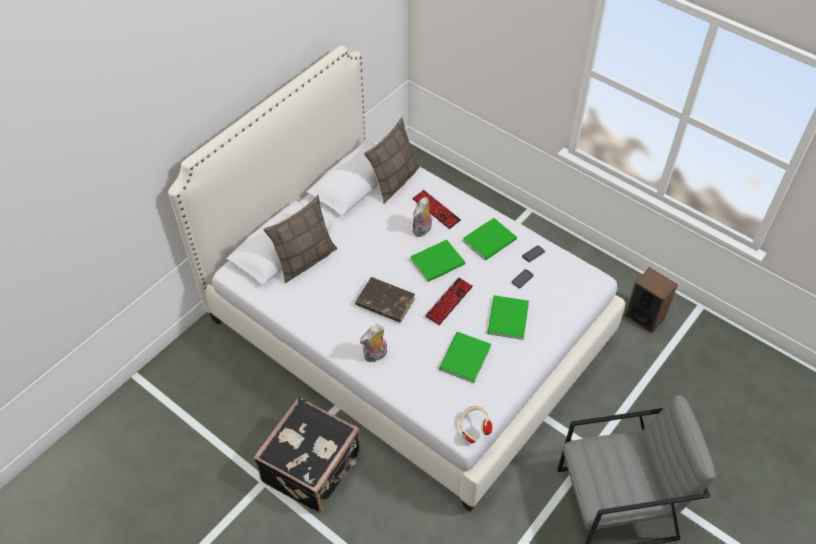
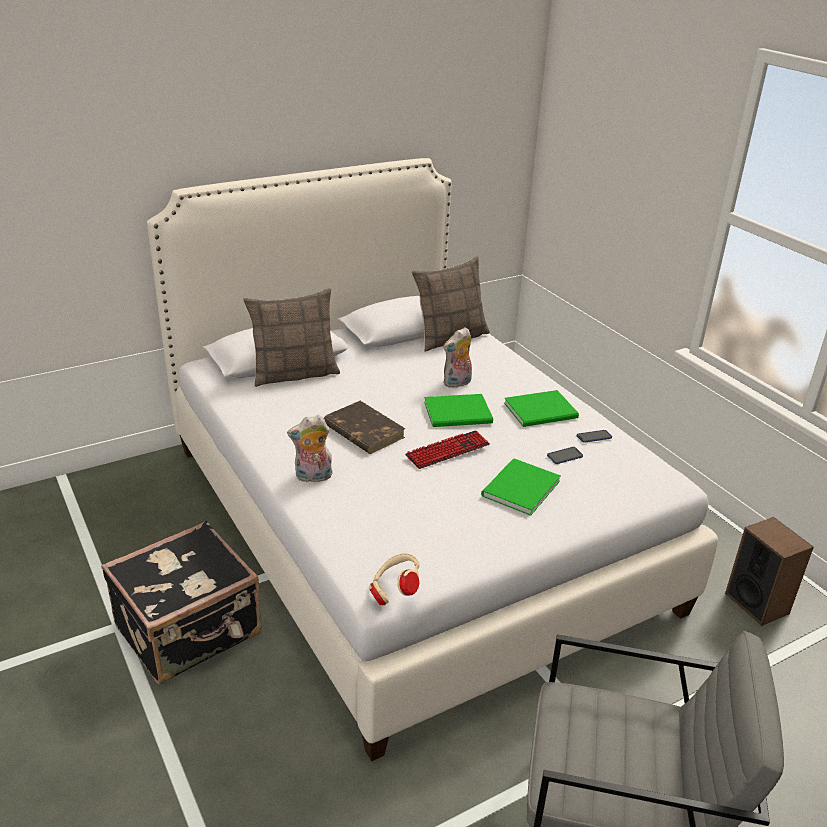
camera: 20 degrees right, 20 degrees down
keyboard [412,190,461,229] -> none
green book [439,332,491,383] -> none

